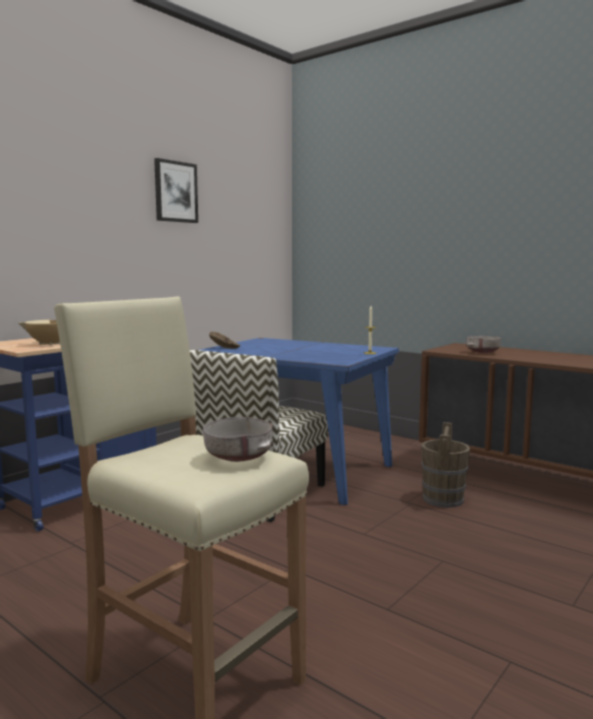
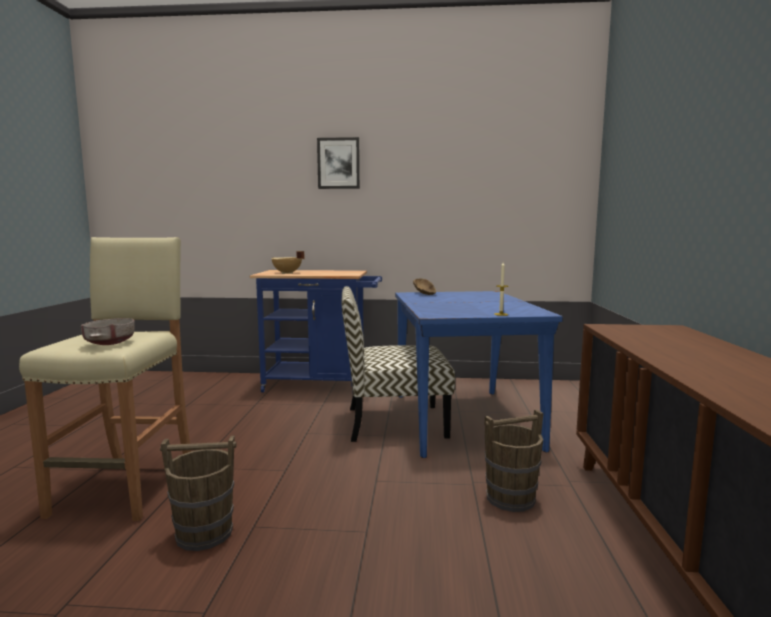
camera: 55 degrees right, 0 degrees up
picture [154,158,198,223] -> picture moved to [317,137,360,189]
grey bowl [466,336,501,353] -> none
none -> brown bucket [160,435,237,551]

